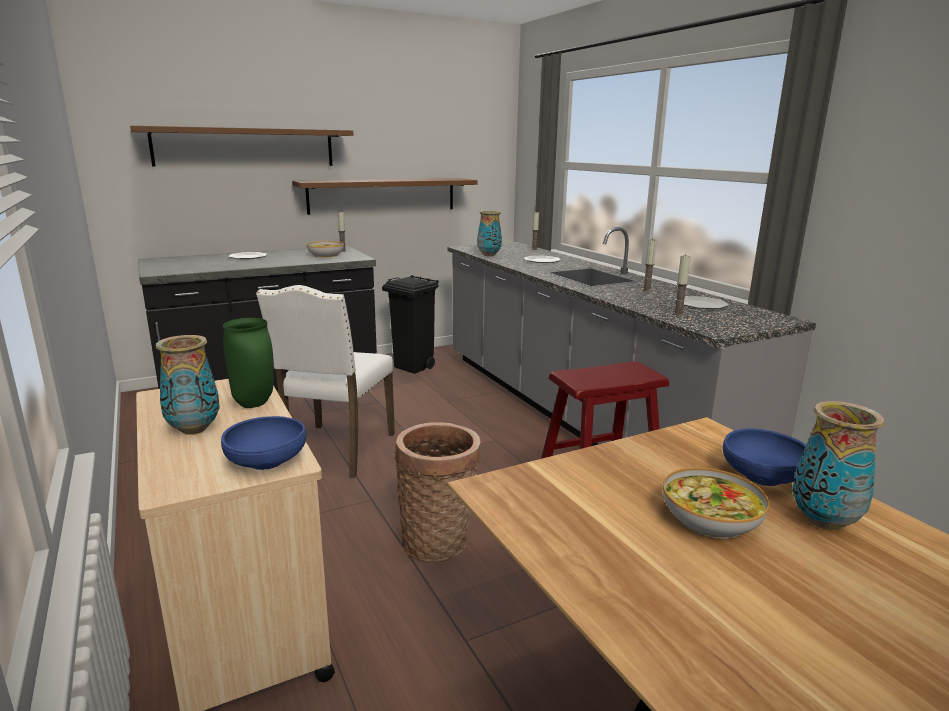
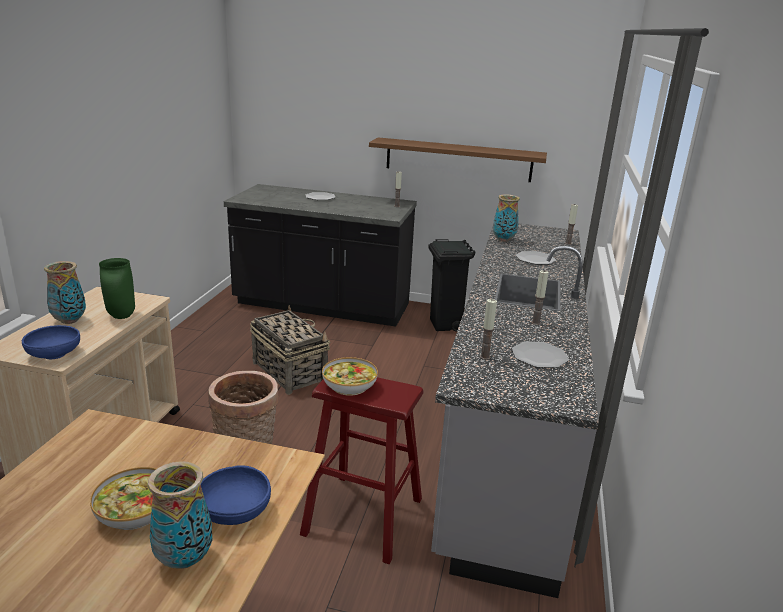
camera: 40 degrees right, 5 degrees up
brown shelf [130,126,354,166] -> none
white chair [256,285,395,478] -> basket [250,305,330,395]
bowl [306,241,344,258] -> bowl moved to [322,357,378,396]

